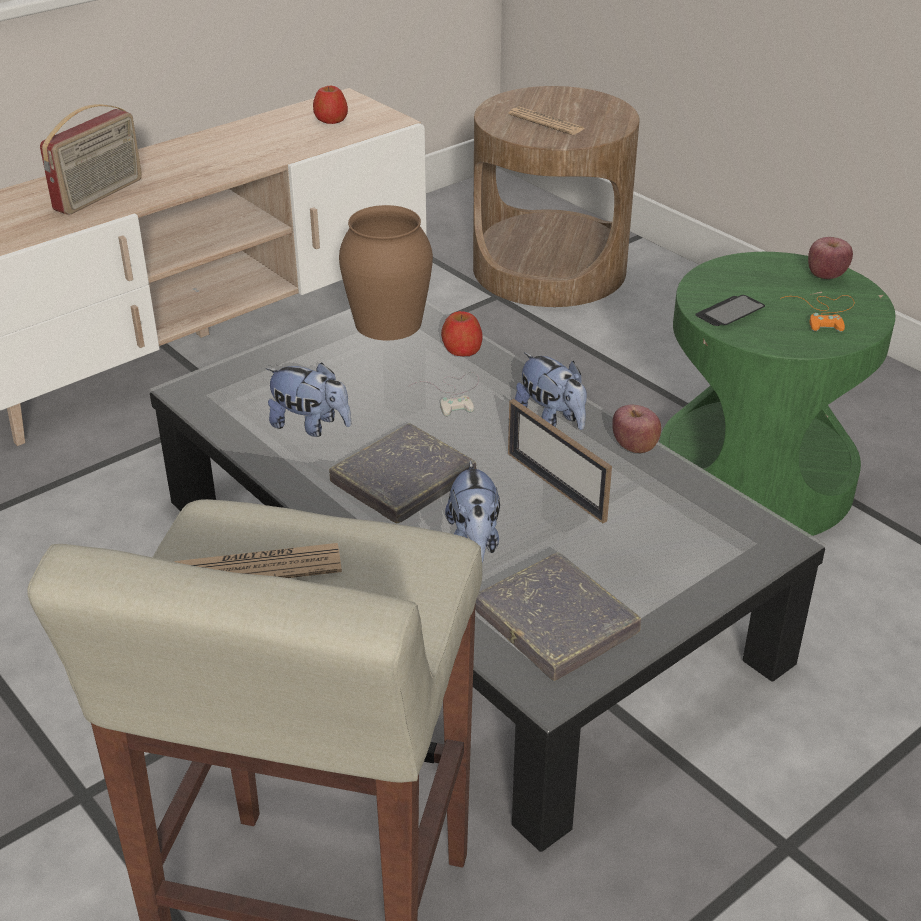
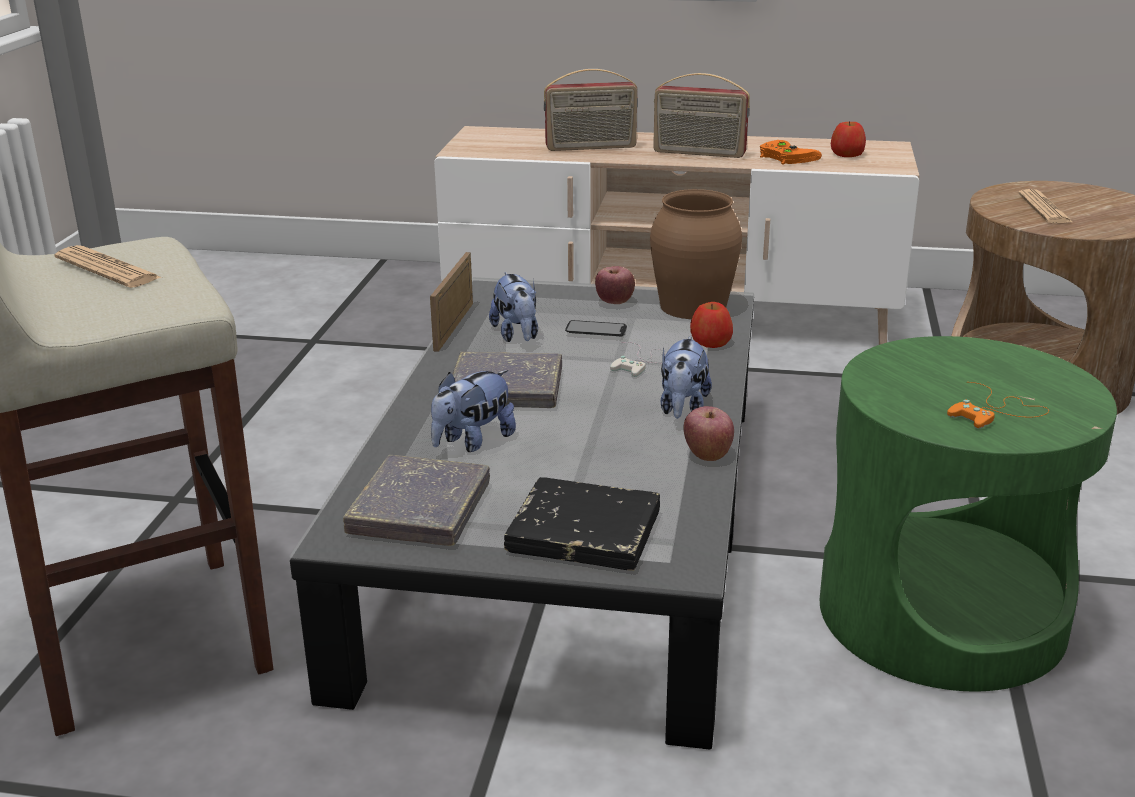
camera: 50 degrees right, 10 degrees down
picture frame [508,399,612,523] -> picture frame moved to [430,252,473,352]
phone [695,295,765,326] -> phone moved to [565,320,627,336]
apple [808,237,853,279] -> apple moved to [595,266,635,304]
none -> black book [504,477,660,571]
none -> radio [653,73,750,158]
none -> orange game controller [760,140,822,165]

